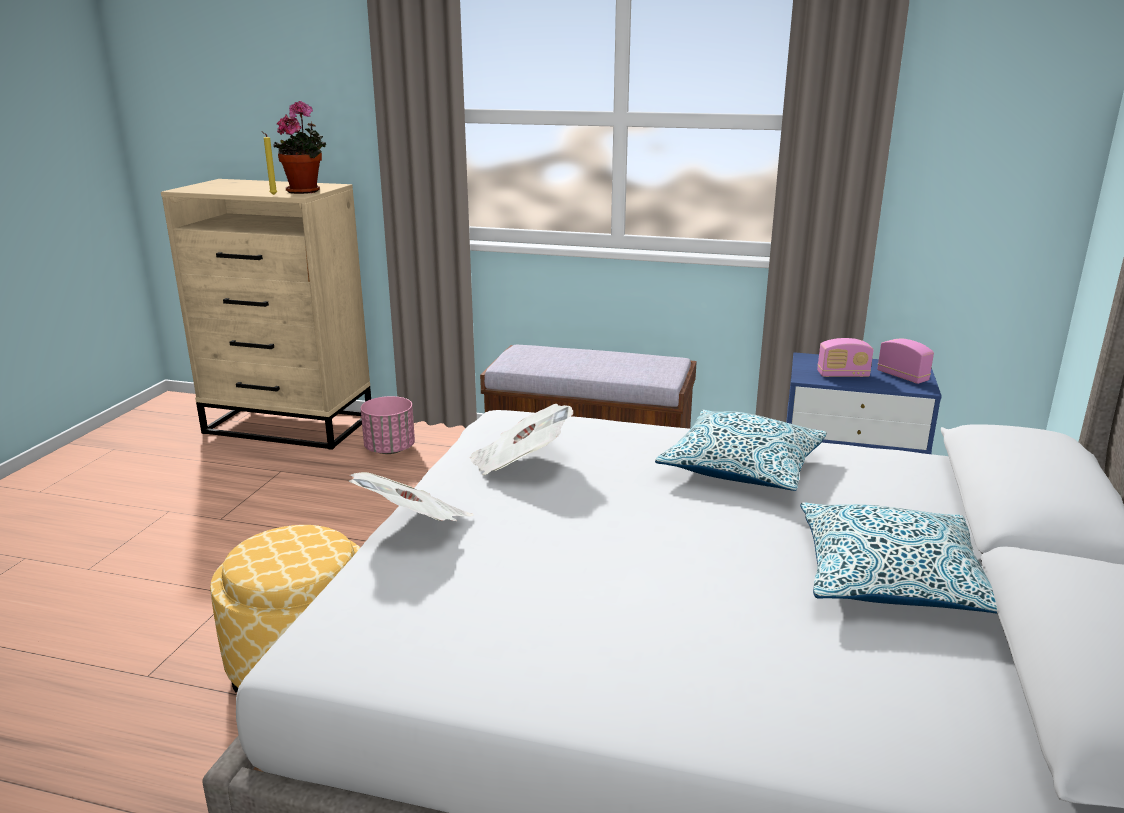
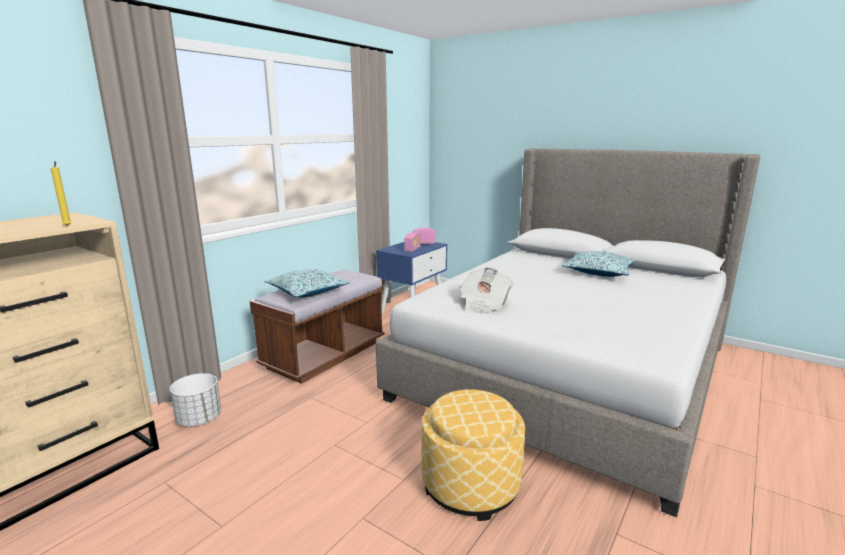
camera: 70 degrees left, 5 degrees down
potted plant [273,101,326,194] -> none
newspaper [349,472,474,521] -> none
pink planter [361,396,415,454] -> white planter [170,373,221,426]
pillow [655,410,827,491] -> pillow moved to [264,269,350,298]

